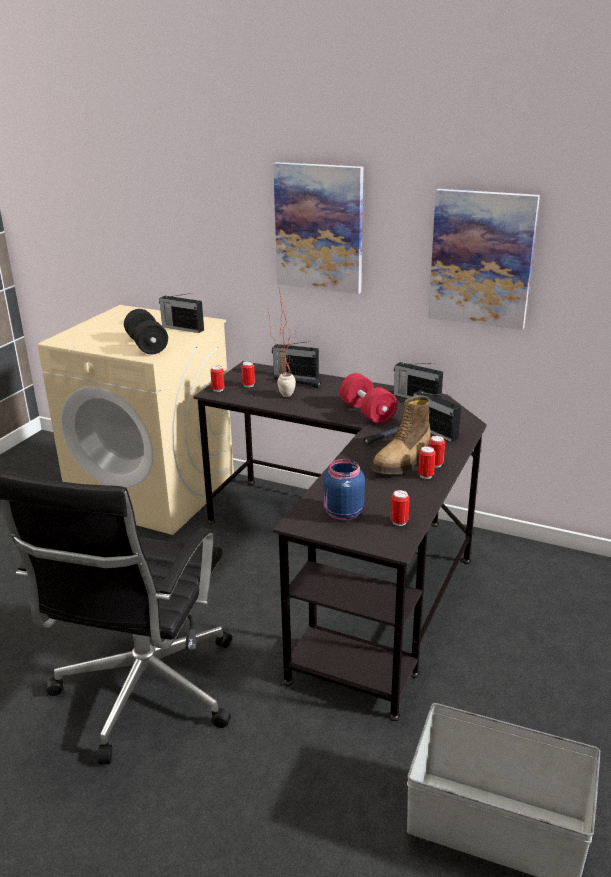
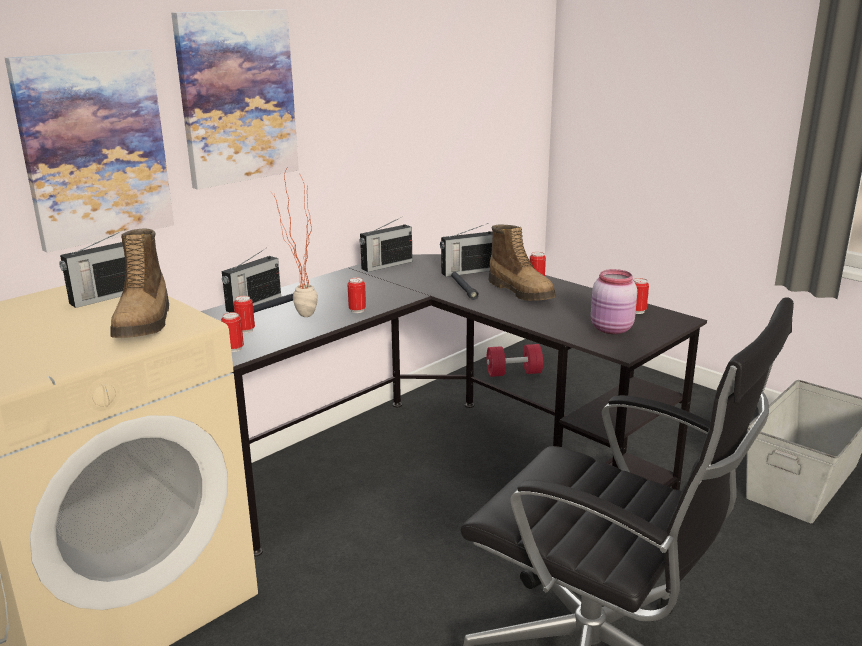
camera: 70 degrees left, 5 degrees down
black dumbbell [124,309,168,354] -> boot [111,229,169,338]
blue jar [324,459,365,520] -> pink jar [591,269,637,334]
red dumbbell [340,373,397,424] -> red dumbbell moved to [487,344,543,377]
can [418,446,436,479] -> can moved to [347,277,366,313]
picture [428,189,540,330] -> picture moved to [5,49,174,253]

